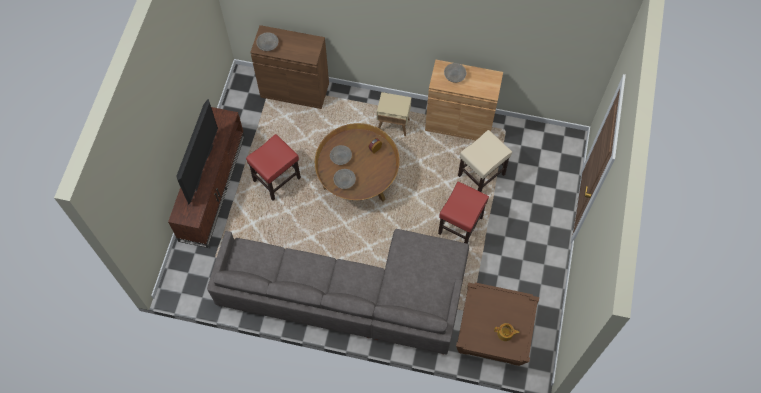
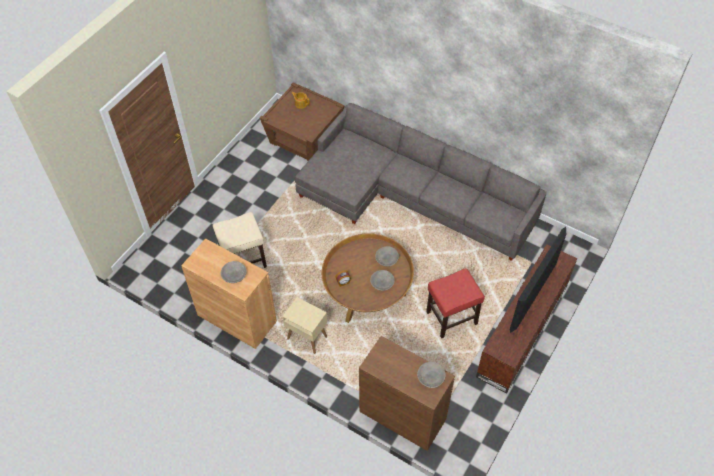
camera: 160 degrees left, 10 degrees down
red stool [438,182,489,244] -> none

